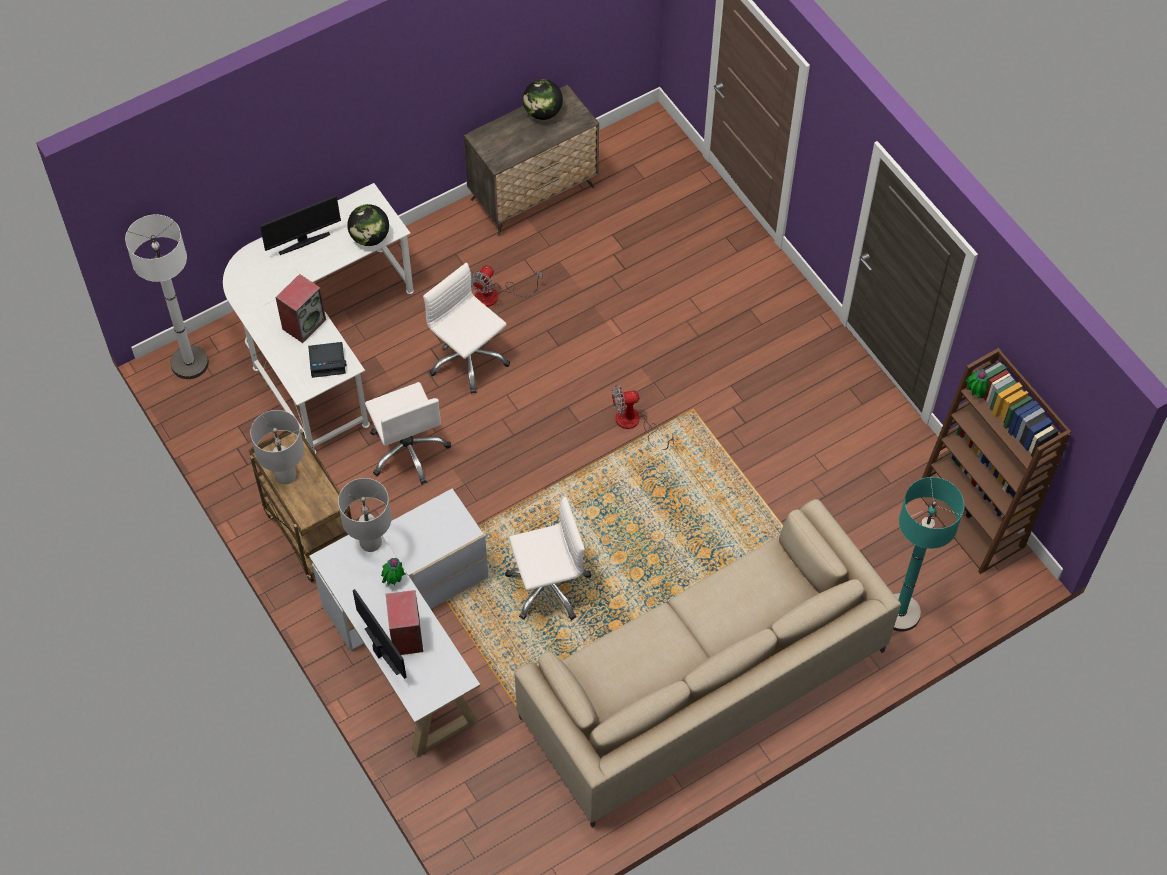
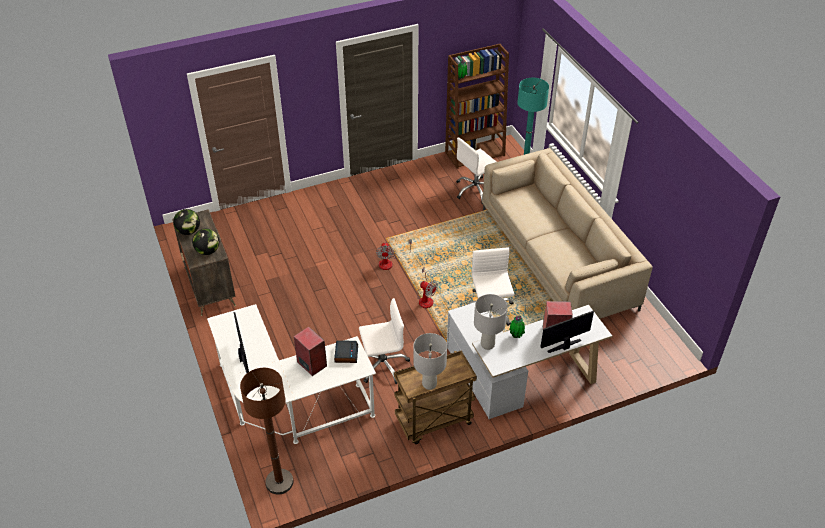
camera: 80 degrees left, 15 degrees down
white floor lamp [125,214,209,379] -> brown floor lamp [240,368,294,494]
globe [347,204,389,246] -> globe moved to [192,229,219,255]
white office chair [423,263,510,394] -> white office chair moved to [456,137,496,204]
fan [471,265,542,307] -> fan moved to [417,268,438,308]

